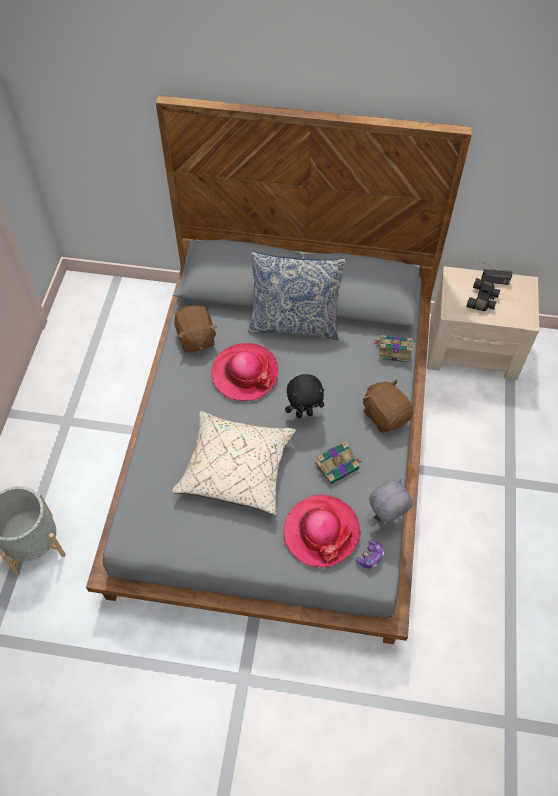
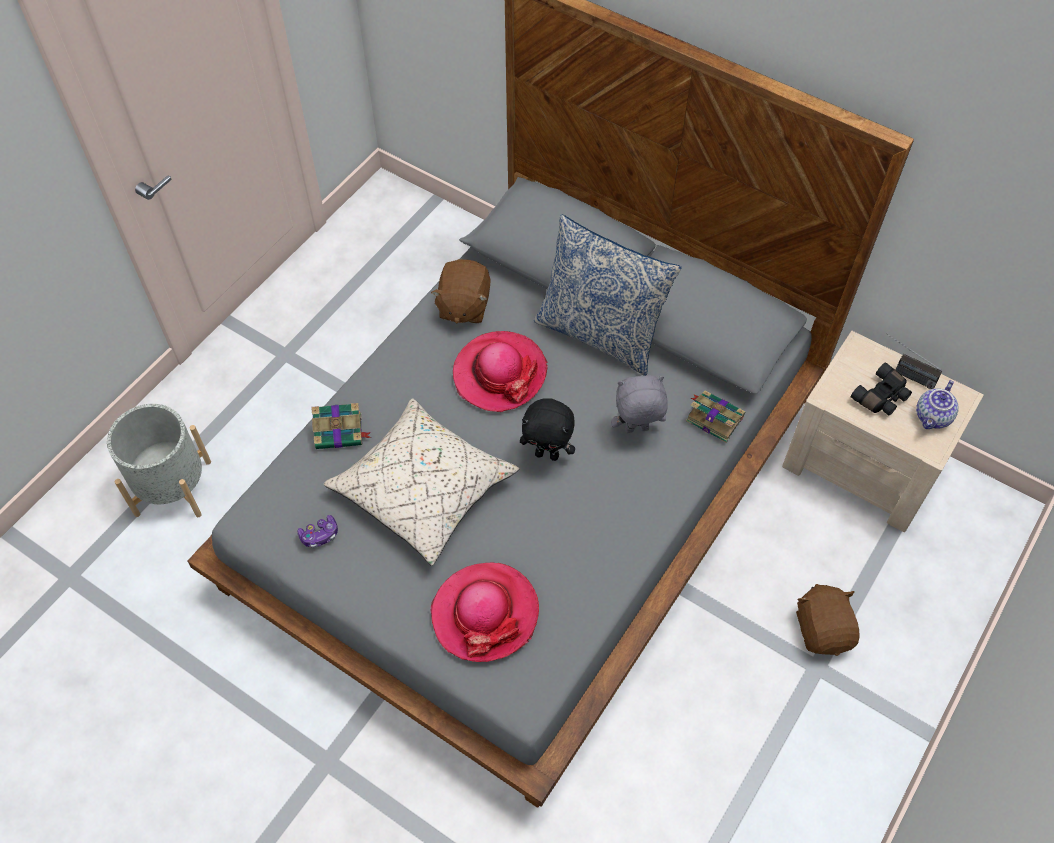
camera: 25 degrees right, 0 degrees up
book [315,441,361,484] -> book moved to [311,403,371,449]
game controller [356,540,384,568] -> game controller moved to [297,515,338,548]
brown plush toy [362,379,414,433] -> brown plush toy moved to [796,584,860,656]
grey plush toy [369,478,412,526] -> grey plush toy moved to [611,375,668,433]
none -> teapot [916,380,959,429]

